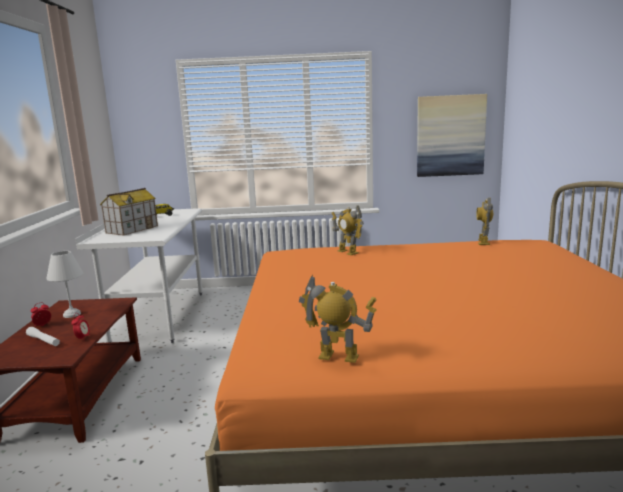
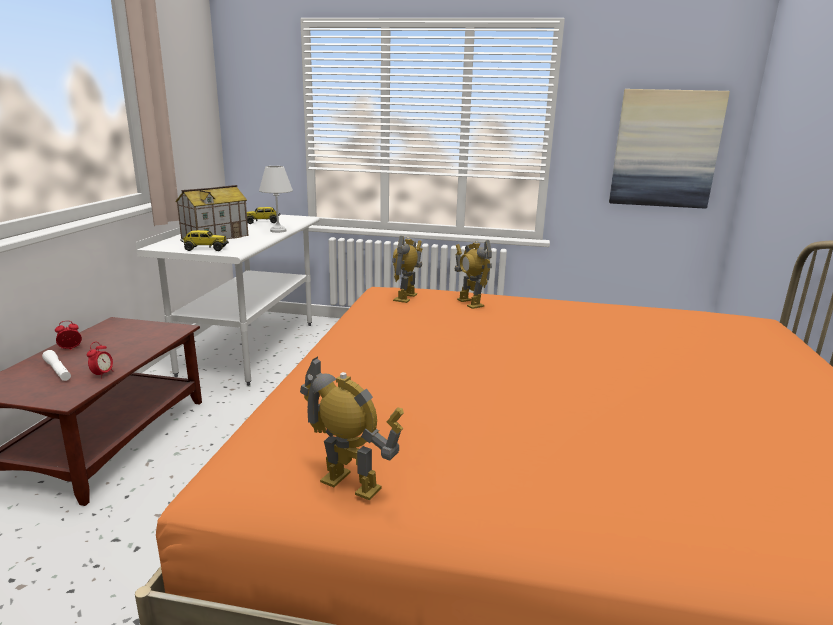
camera: 10 degrees right, 5 degrees up
white table lamp [46,251,83,318] -> white table lamp moved to [259,166,293,233]
toy robot [477,198,493,245] -> toy robot moved to [392,236,422,303]
none -> toy truck [180,230,229,251]

